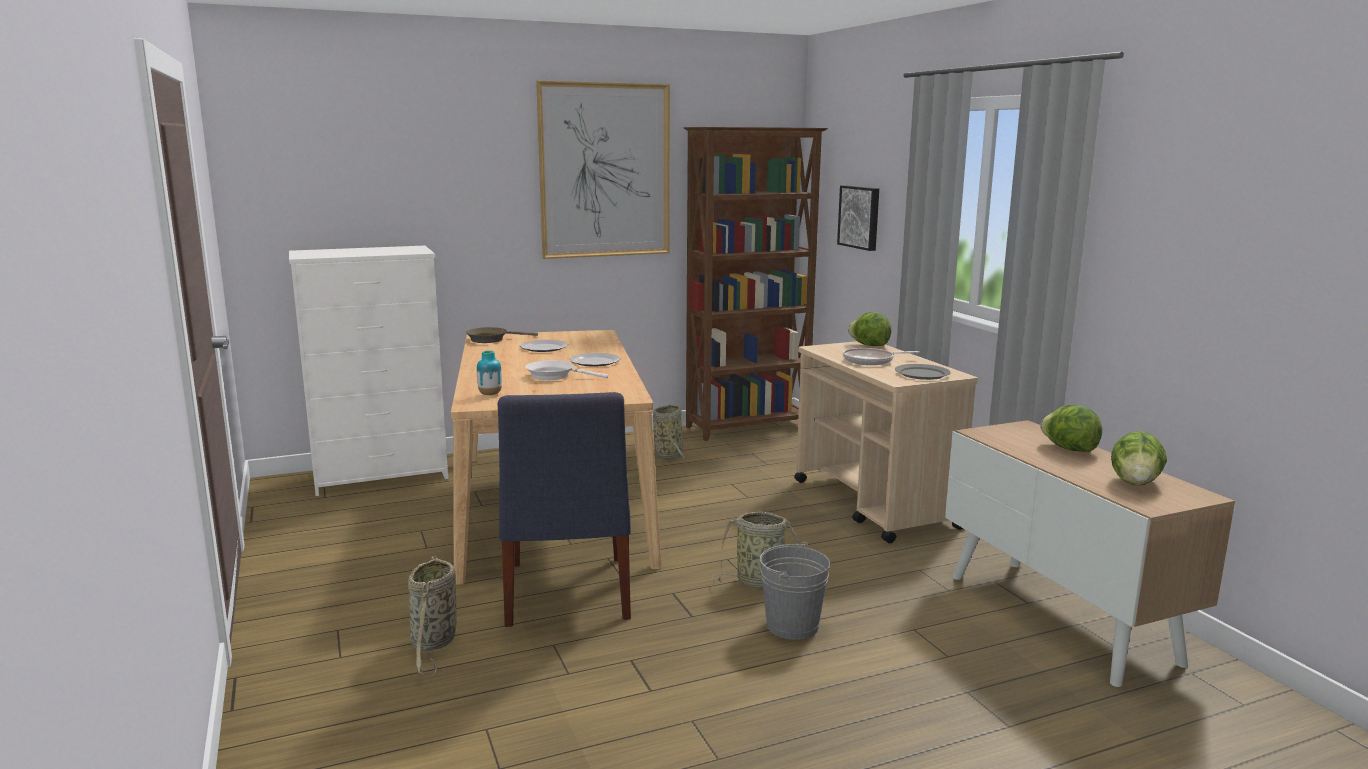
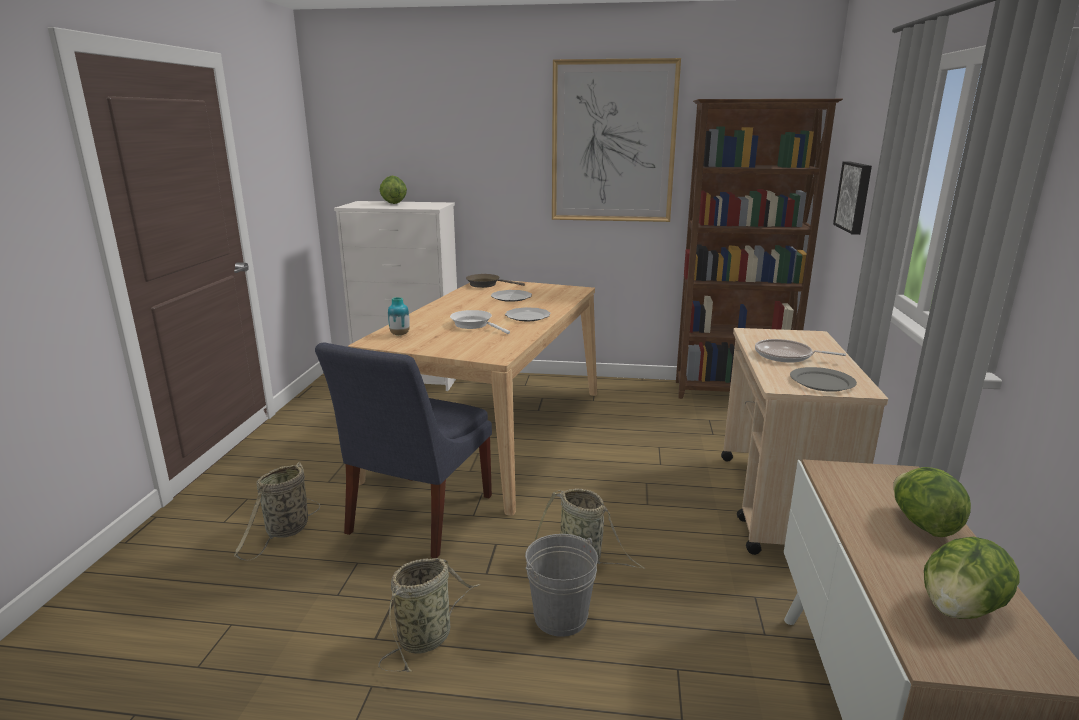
camera: 30 degrees right, 5 degrees up
basket [653,405,685,464] -> basket moved to [378,558,481,672]
lettuce [848,312,891,346] -> lettuce moved to [380,176,407,204]

